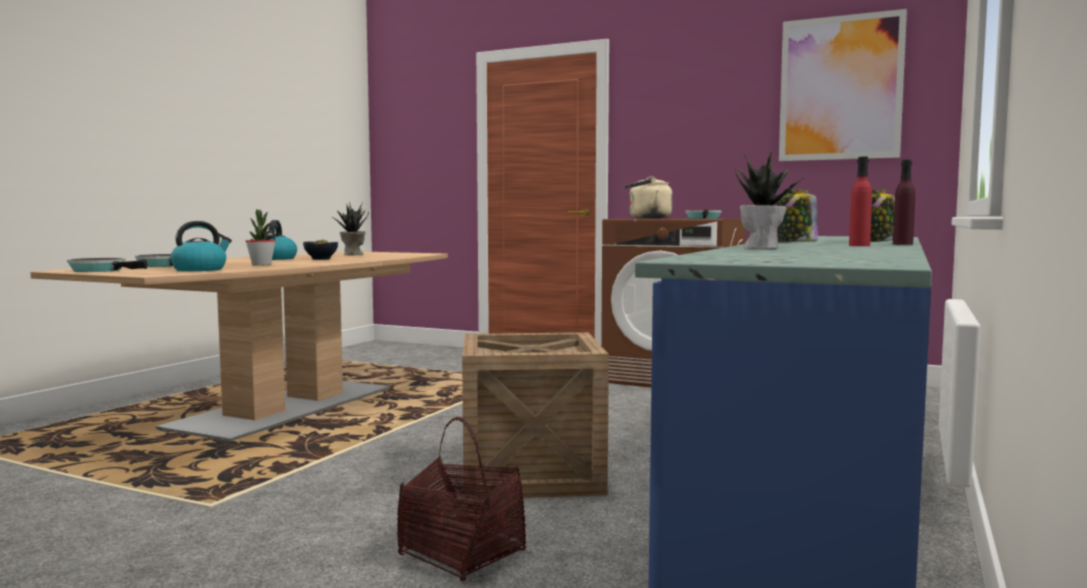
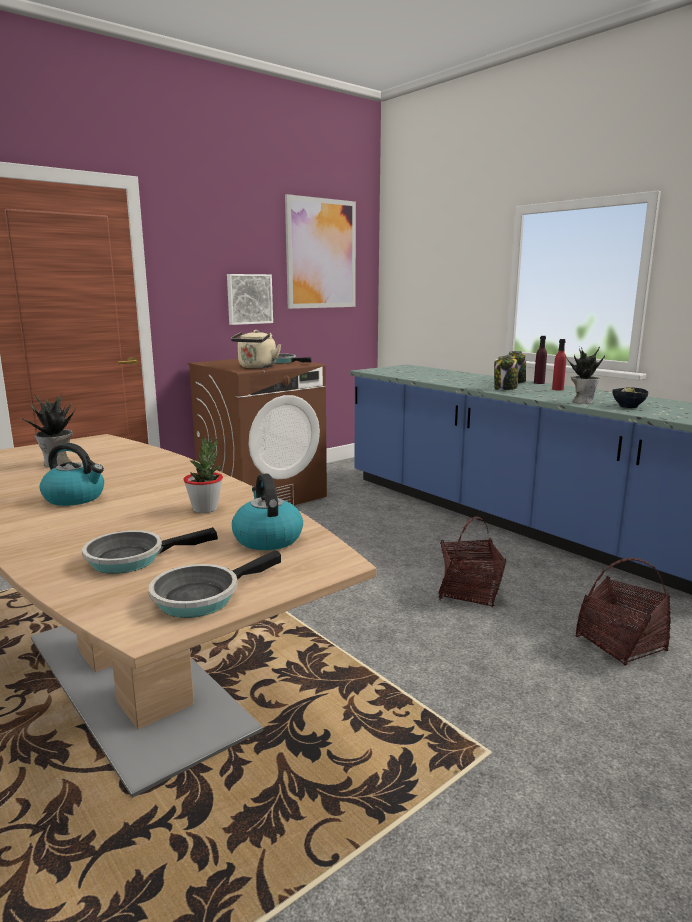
camera: 65 degrees left, 10 degrees up
bowl [303,240,338,260] -> bowl moved to [612,387,648,408]
crate [462,332,609,499] -> basket [439,517,506,607]
none -> picture [227,274,273,325]

